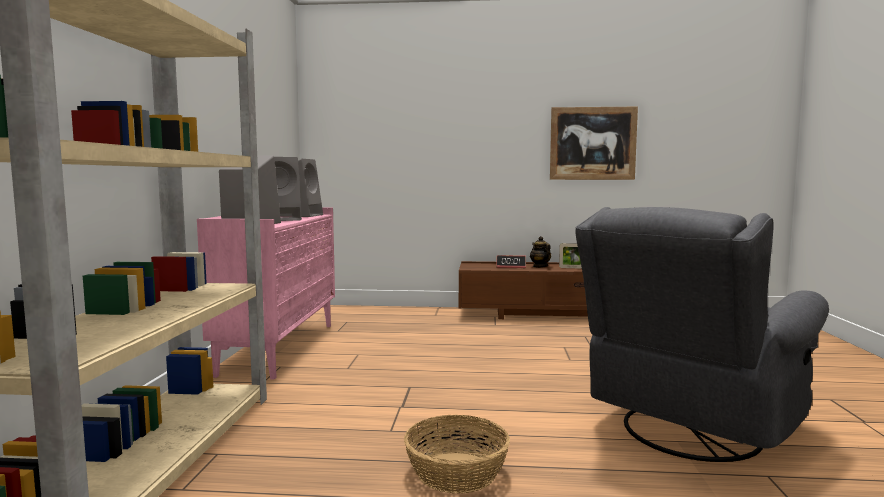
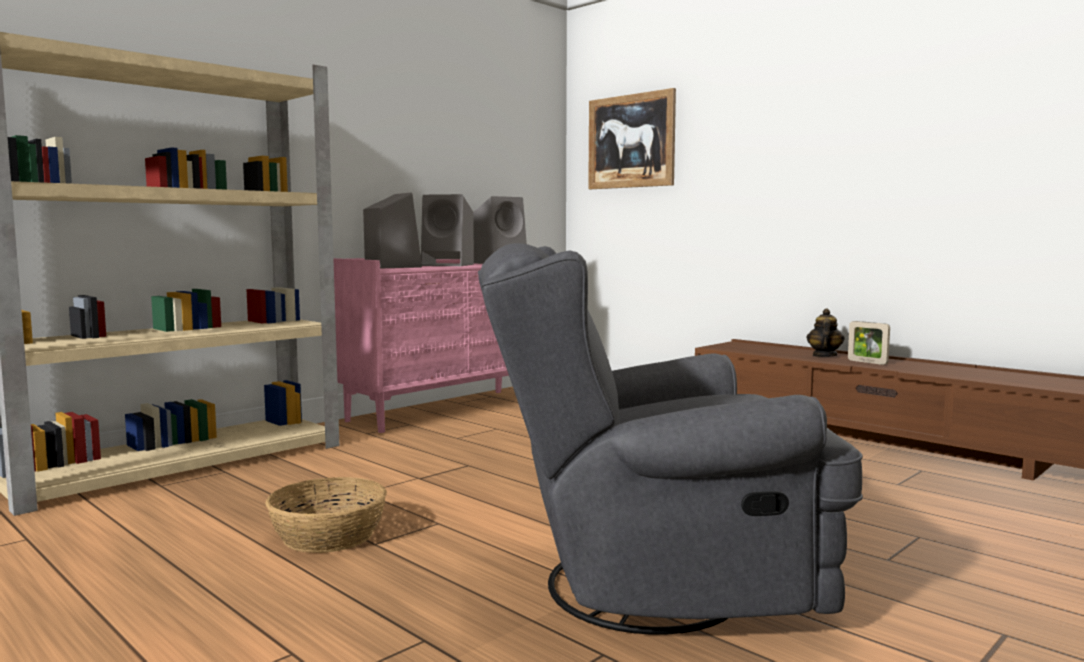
camera: 40 degrees right, 0 degrees up
alarm clock [496,255,526,268] -> none
picture [550,107,638,180] -> picture moved to [588,88,676,189]

